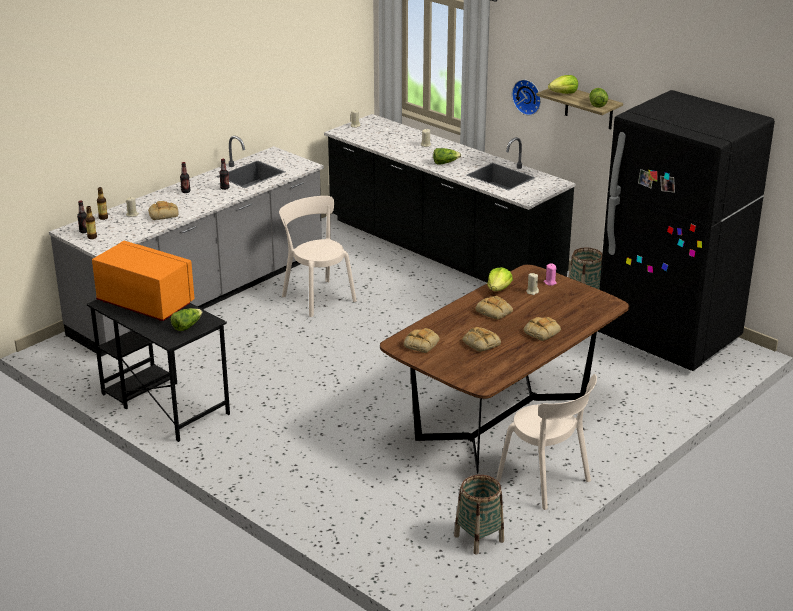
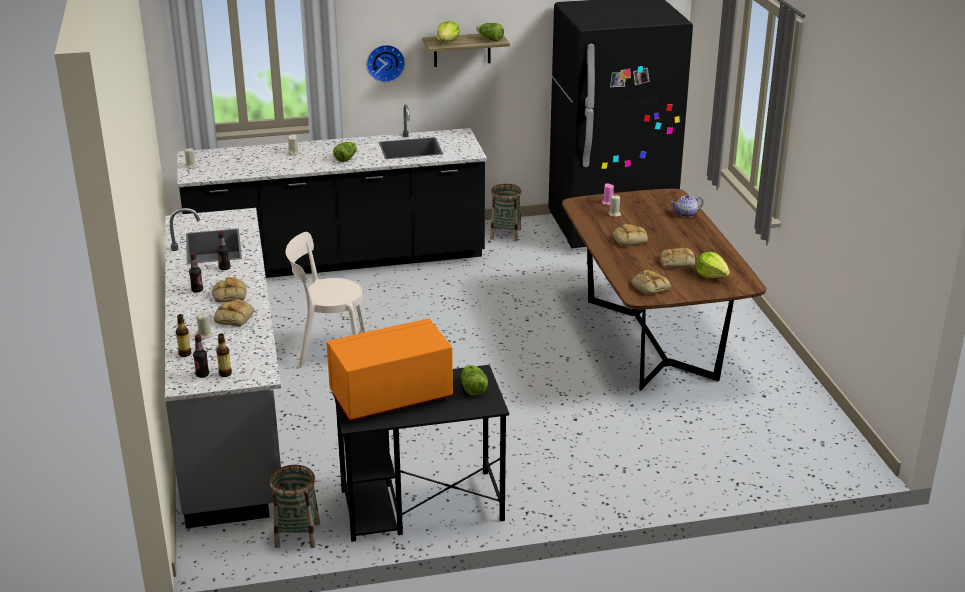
camera: 55 degrees left, 0 degrees up
basket [454,475,504,555] -> basket moved to [270,465,320,548]
lettuce [487,267,513,291] -> lettuce moved to [696,252,730,278]
beige chair [496,374,597,510] -> none
bread [524,317,561,341] -> bread moved to [212,277,247,303]
none -> teapot [671,195,703,217]

